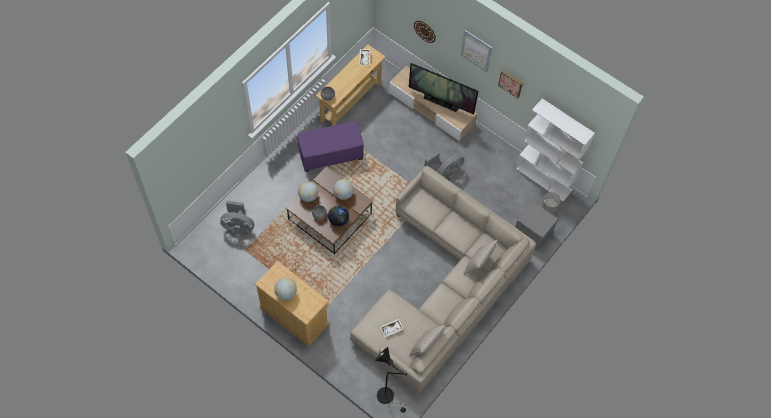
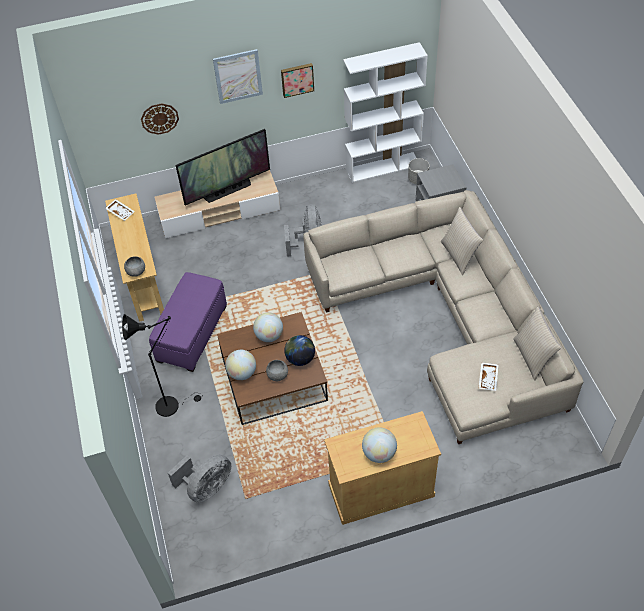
camera: 50 degrees left, 10 degrees down
black floor lamp [375,347,408,413] -> black floor lamp moved to [122,314,203,417]

